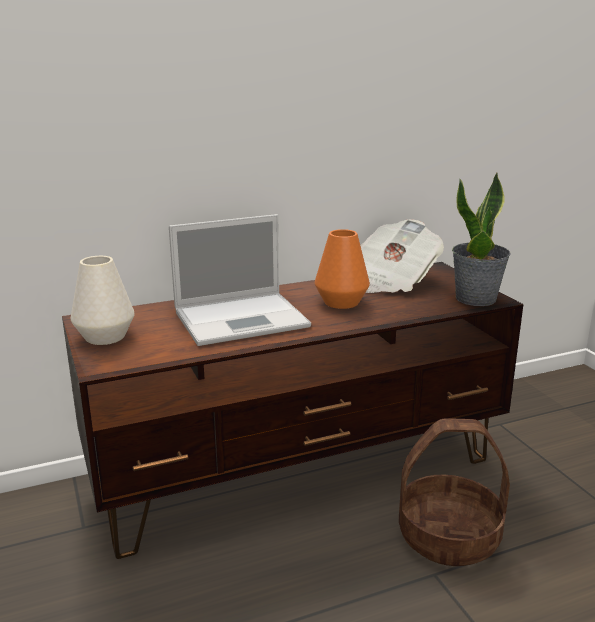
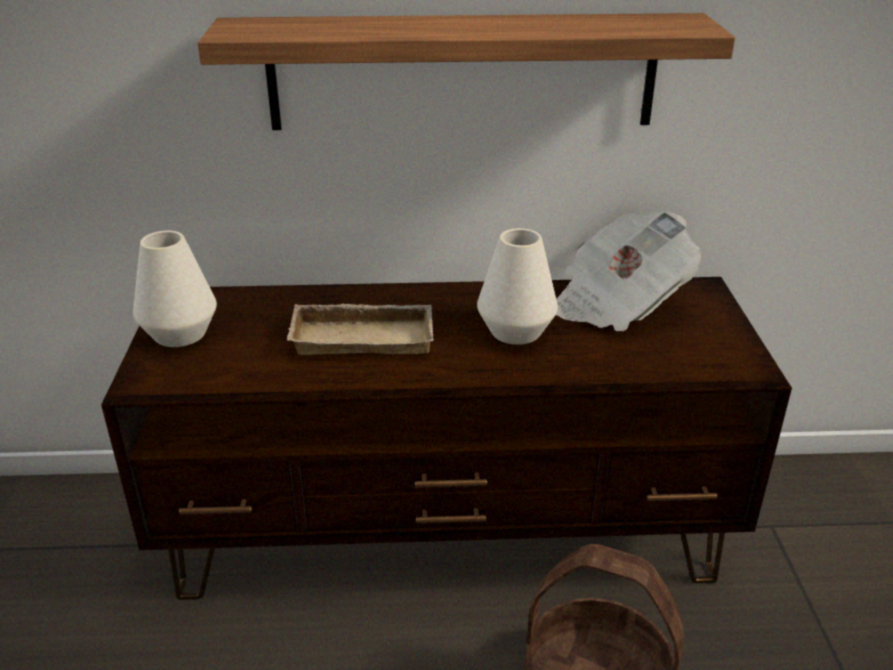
camera: 20 degrees right, 10 degrees up
laptop [169,214,311,346] -> beige tray [287,304,434,355]
orange vase [315,229,370,309] -> white vase [477,228,558,345]
potted plant [452,173,511,306] -> none
none -> shelf [198,13,735,130]

